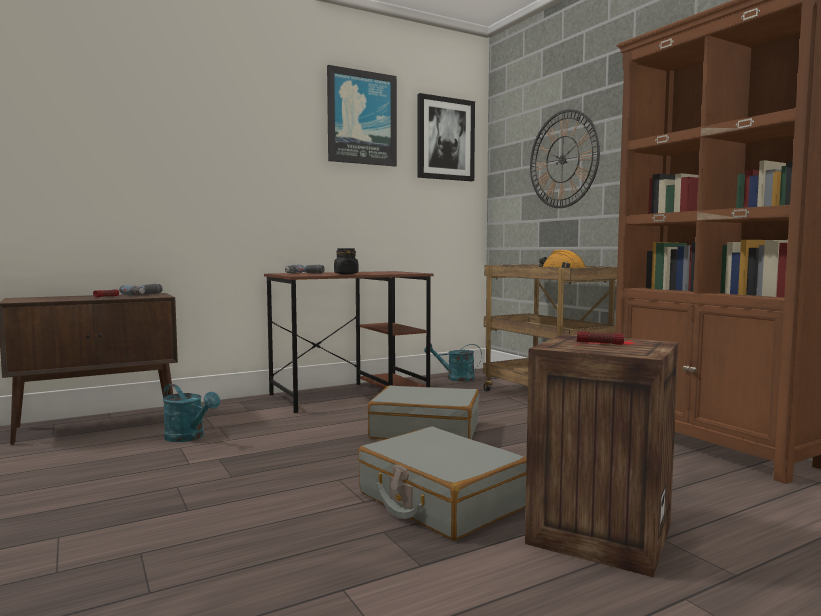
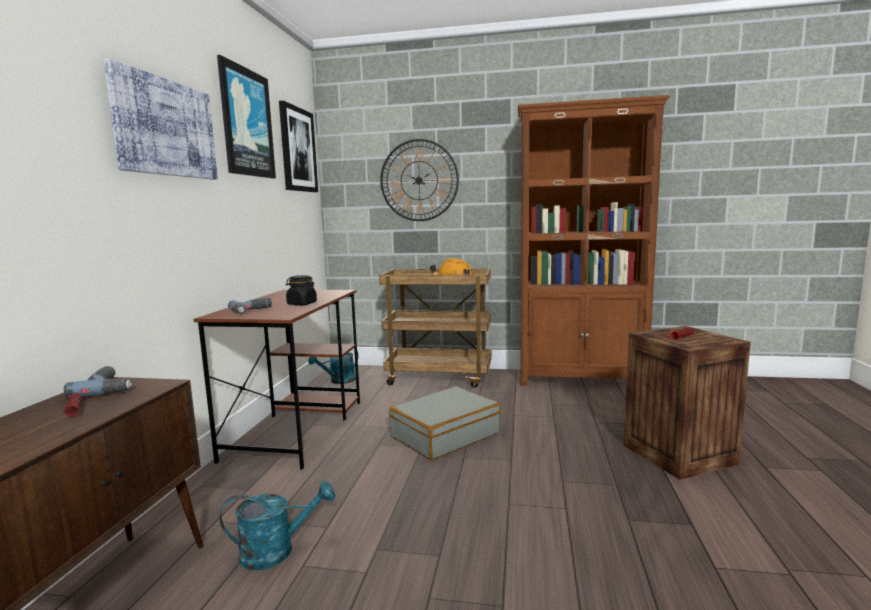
camera: 50 degrees left, 5 degrees up
grey suitcase [358,426,527,540] -> none
none -> picture [103,58,218,180]

